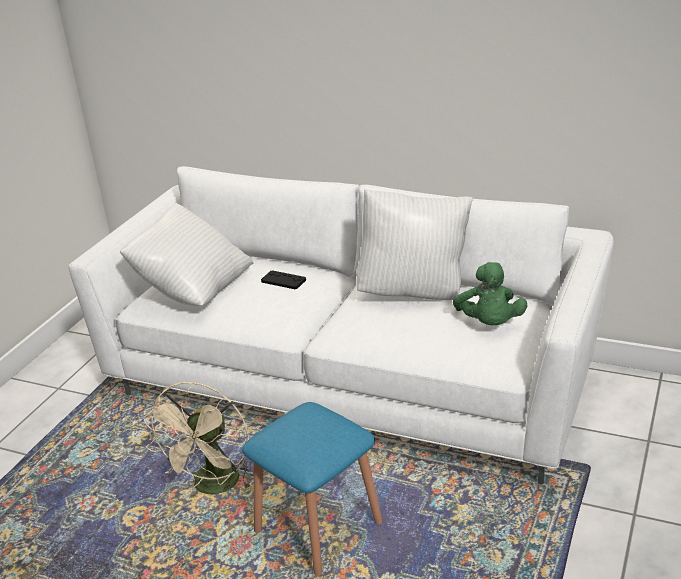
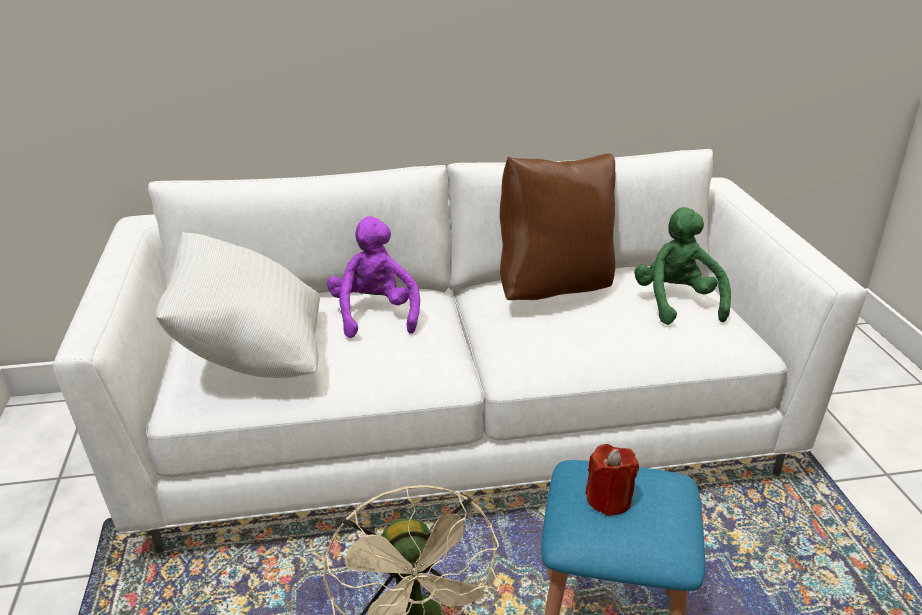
camera: 35 degrees left, 0 degrees up
black game controller [261,270,306,289] -> purple plush toy [327,217,420,338]
white pillow [357,189,473,300] -> brown pillow [500,154,615,300]
green plush toy [453,262,527,325] -> green plush toy turned 150 degrees counterclockwise [634,207,731,325]
none -> red candle [585,444,639,516]

